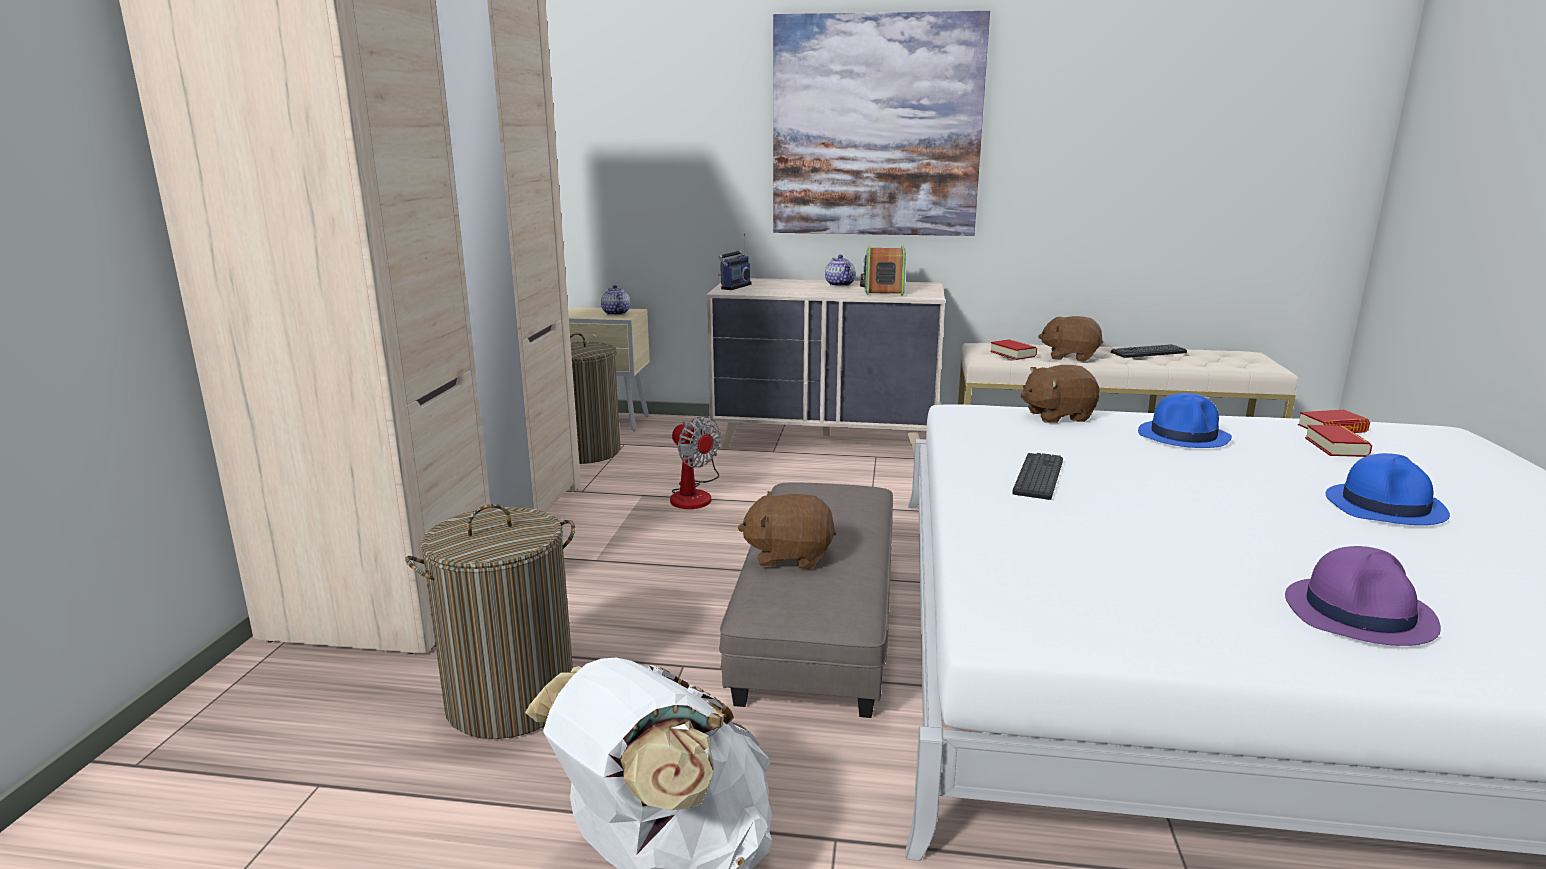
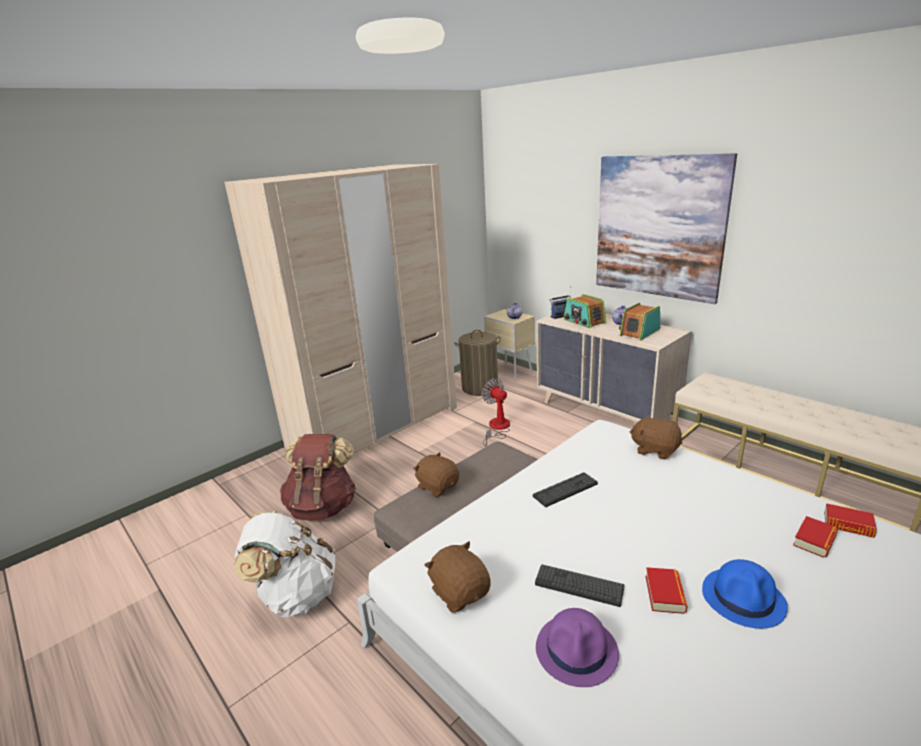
camera: 40 degrees right, 5 degrees up
laundry basket [405,504,575,739] -> brown backpack [280,434,356,521]
fan [670,416,721,509] -> fan turned 150 degrees clockwise [482,379,510,447]
book [990,339,1037,360] -> book moved to [645,567,688,614]
brown plush toy [1038,316,1103,361] -> brown plush toy moved to [424,541,491,613]
keyboard [1111,344,1187,358] -> keyboard moved to [535,564,624,607]
blue hat [1138,393,1232,448] -> none
none -> radio [564,294,606,328]

